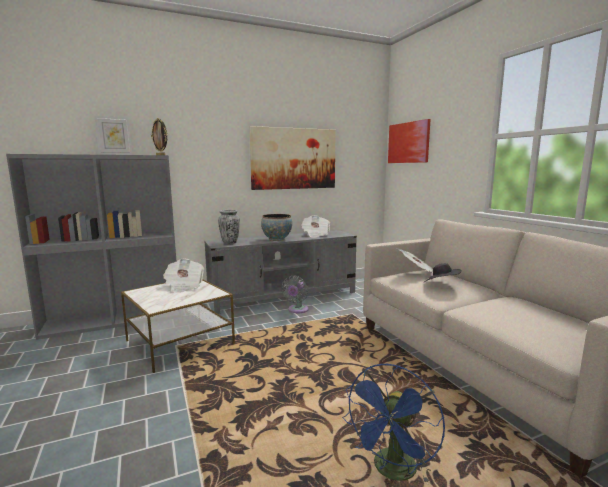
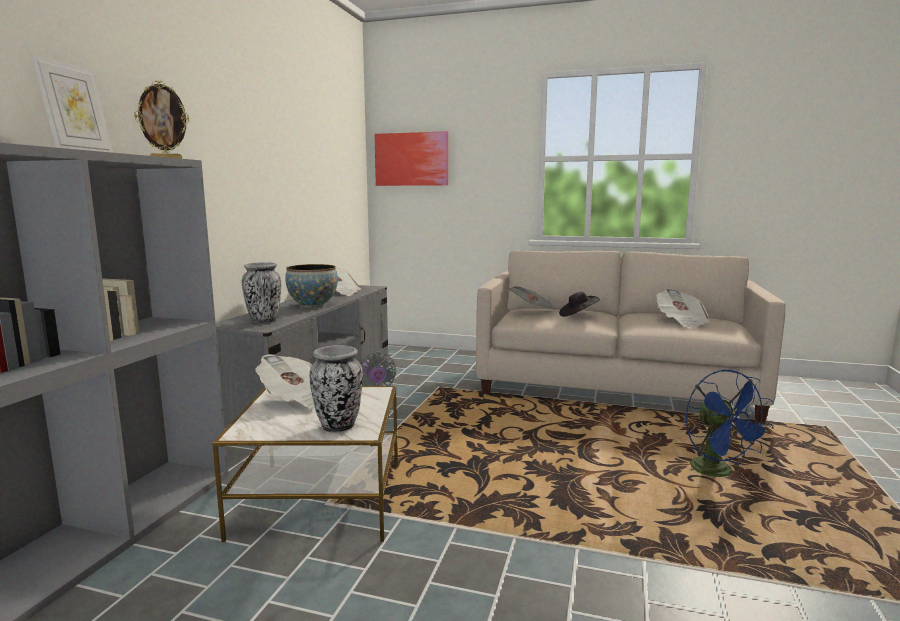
camera: 50 degrees left, 0 degrees up
picture [249,126,336,190] -> none
none -> vase [309,345,363,433]
none -> newspaper [656,289,710,328]

